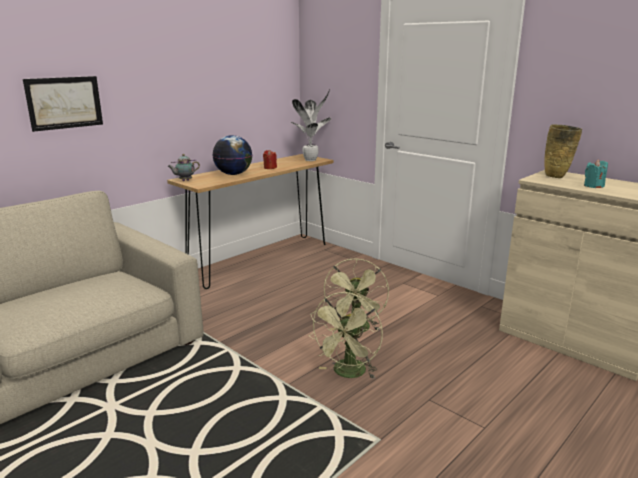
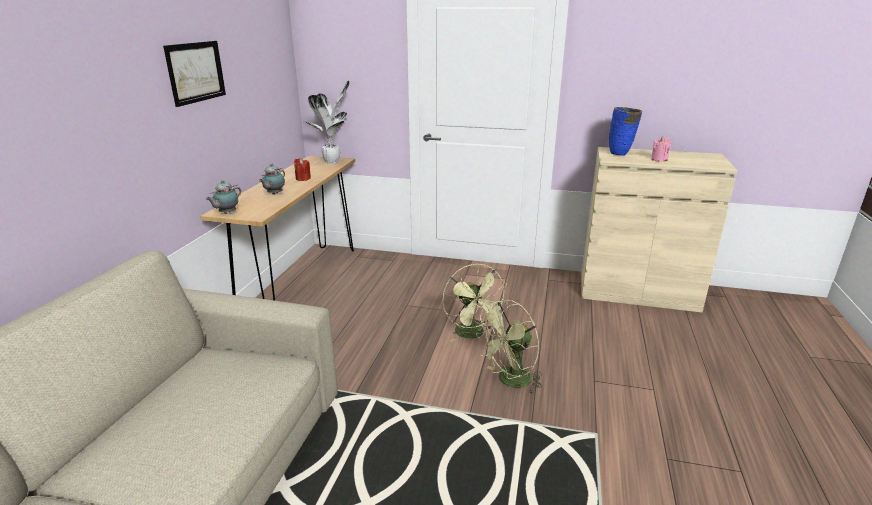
camera: 30 degrees left, 5 degrees up
picture [23,76,103,132] -> picture moved to [163,41,226,107]
globe [212,135,252,175] -> teapot [259,163,285,195]
green fan [308,292,383,379] -> green fan turned 60 degrees clockwise [476,300,542,393]
beige vase [544,125,582,178] -> blue vase [609,107,642,156]
turquoise candle [584,159,608,188] -> pink candle [651,136,671,162]

